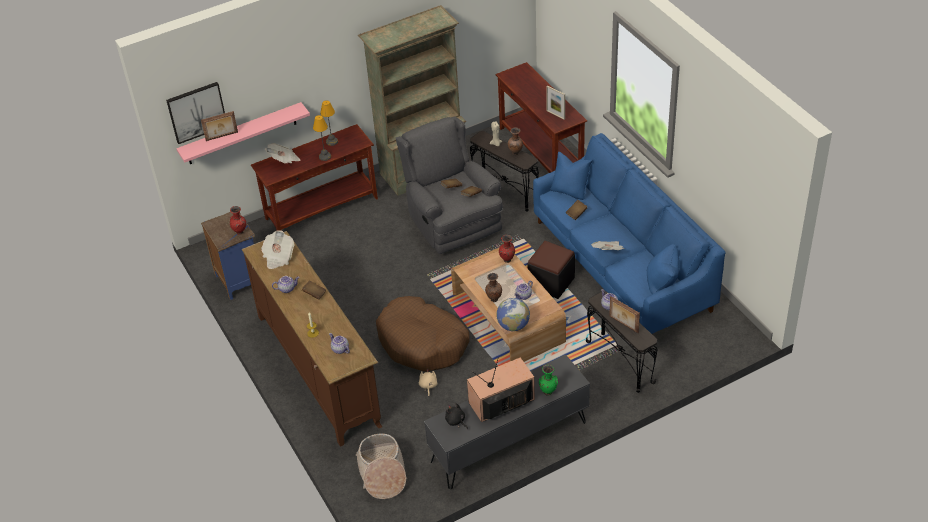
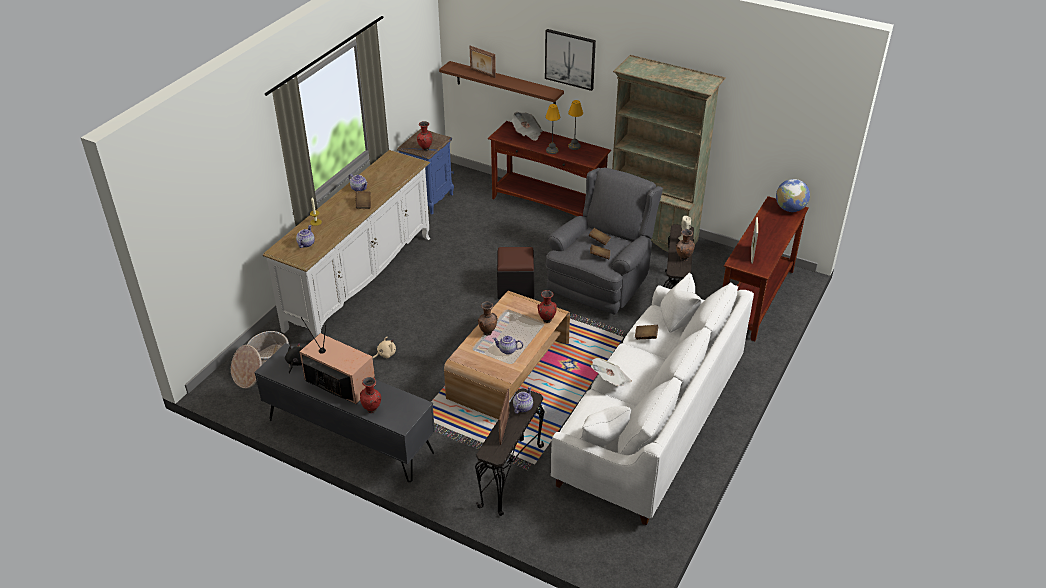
camera: 55 degrees right, 5 degrees down
picture [166,82,225,144] -> picture moved to [545,29,596,91]
pink shelf [176,102,310,164] -> brown shelf [439,61,564,104]
brown cabinet [242,231,382,447] -> white cabinet [263,150,430,338]
newspaper [261,230,294,269] -> none
brown dog bed [376,296,470,372] -> none
globe [496,298,530,331] -> globe moved to [776,179,810,212]
black ottoman [527,241,575,299] -> black ottoman moved to [497,247,534,299]
blue sofa [533,133,725,335] -> white sofa [551,273,754,525]
green vase [539,365,558,395] -> red vase [360,377,381,413]

